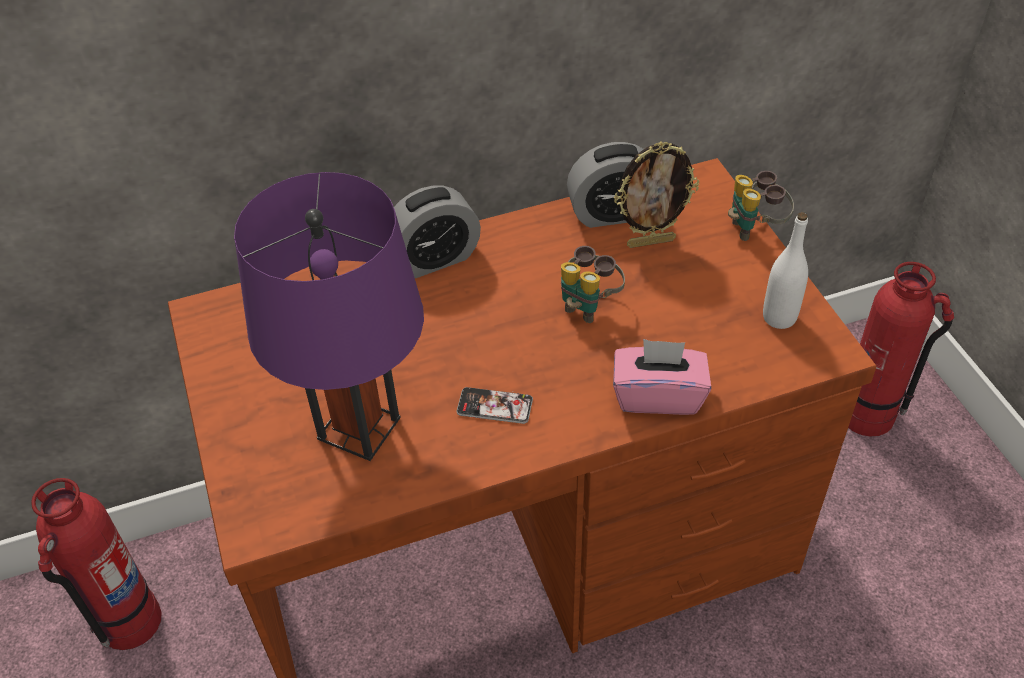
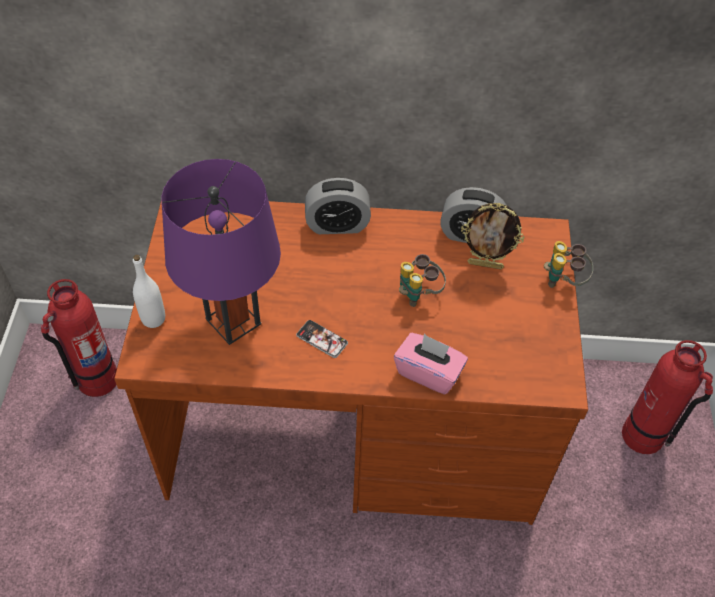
camera: 20 degrees right, 5 degrees up
white bottle [763,212,808,329] -> white bottle moved to [133,255,165,328]

